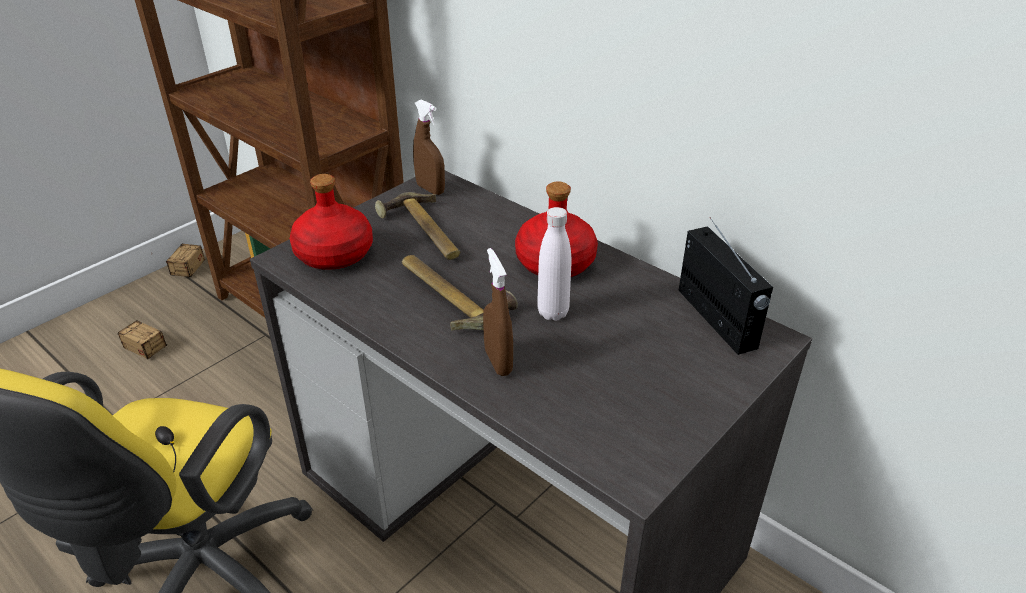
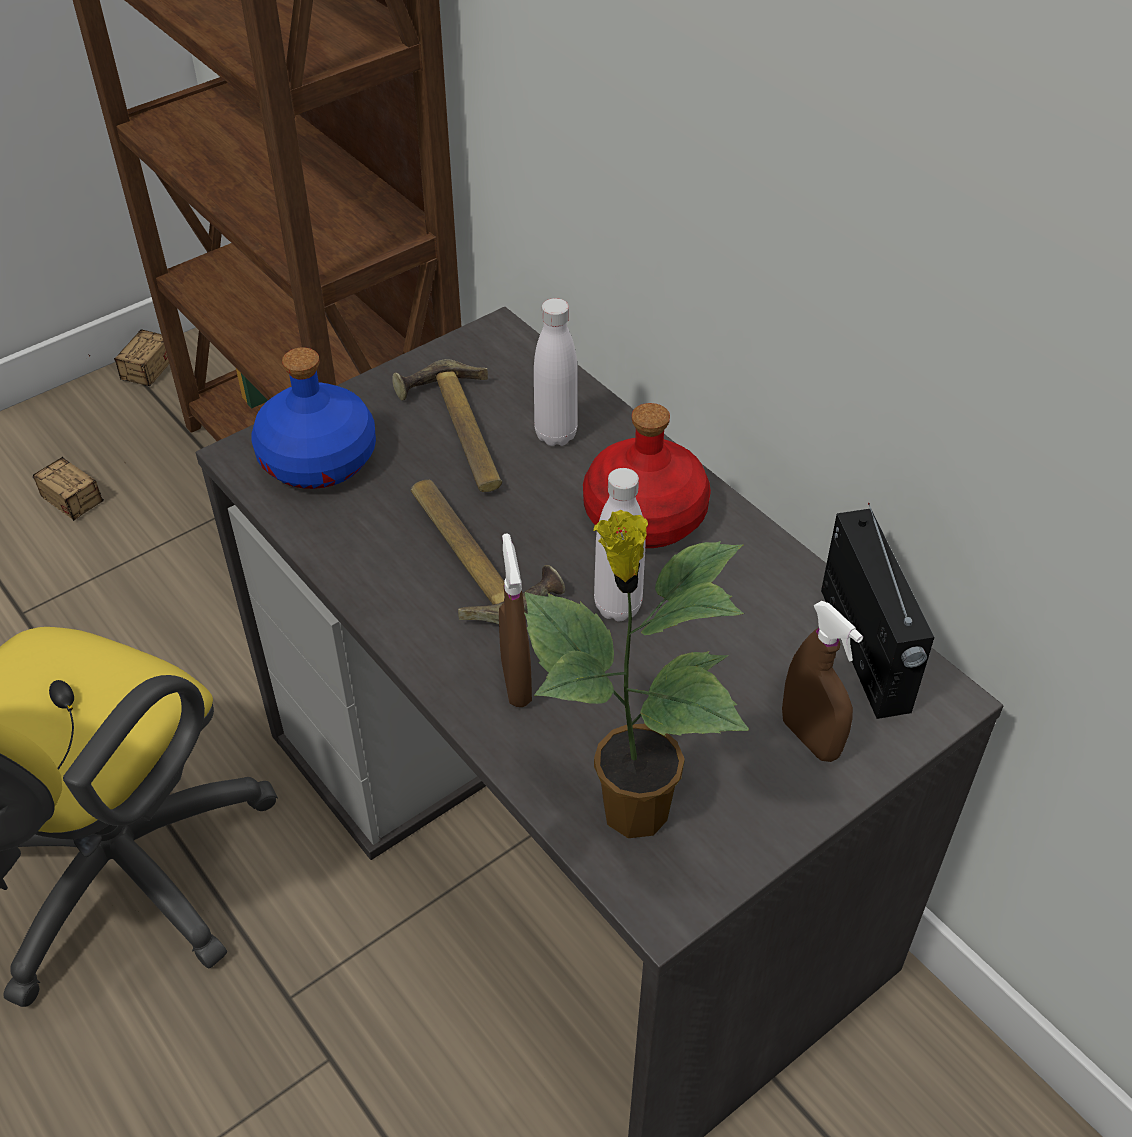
camera: 10 degrees right, 10 degrees up
red bottle [290,174,373,270] -> blue bottle [252,347,376,489]
brown spray bottle [413,100,445,195] -> brown spray bottle moved to [782,601,863,762]
none -> potted plant [524,510,749,838]
none -> white bottle [534,298,578,446]

